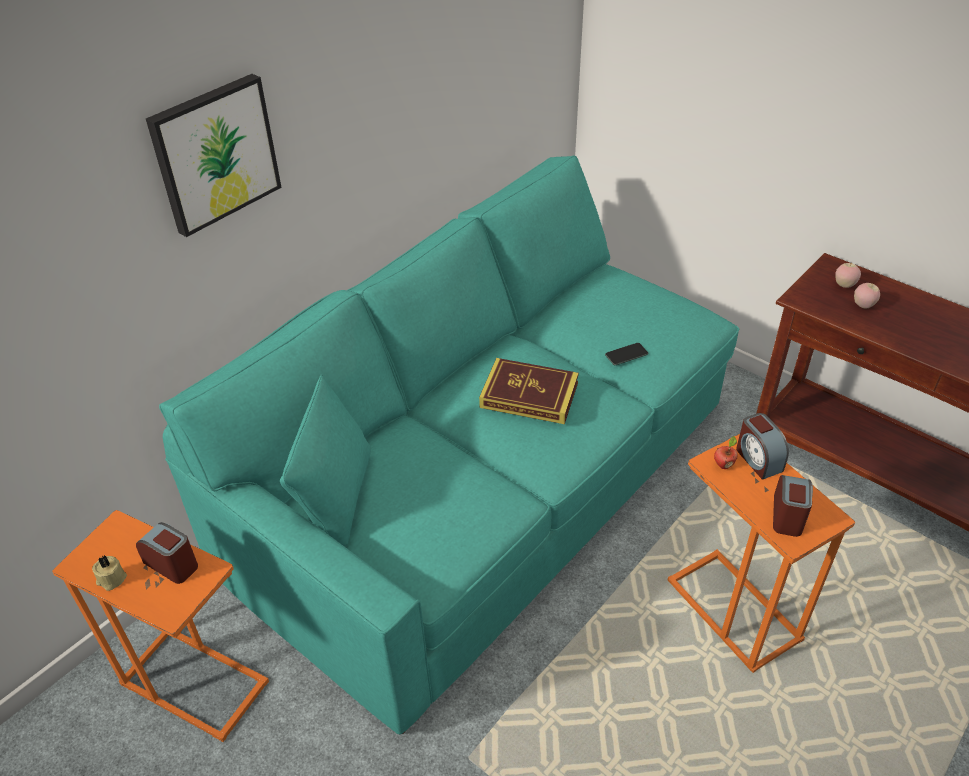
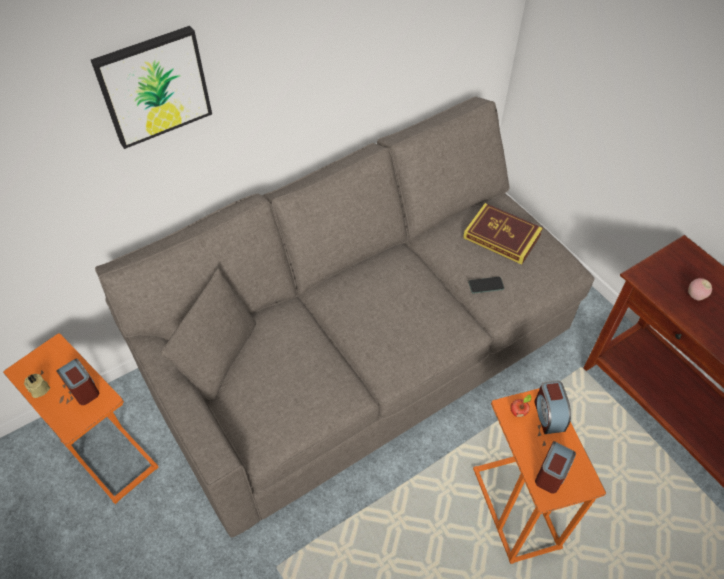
camera: 15 degrees right, 10 degrees up
turquoise sofa [159,155,739,734] -> grey sofa [95,97,595,537]
book [479,358,579,424] -> book moved to [463,203,543,265]
apple [835,262,861,288] -> none

